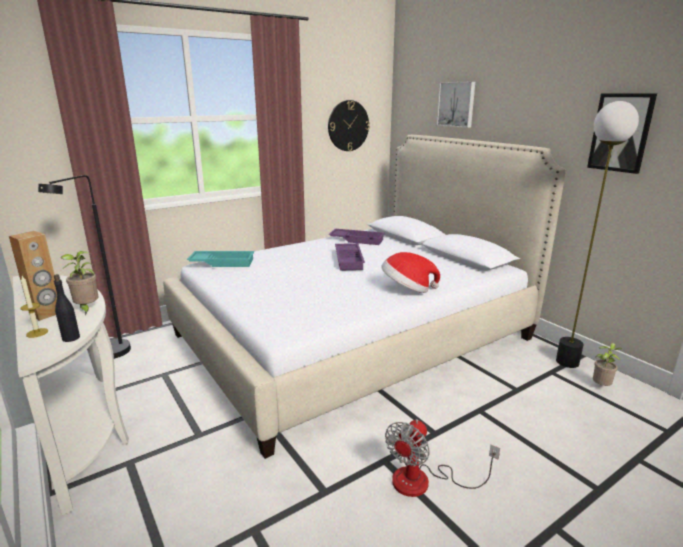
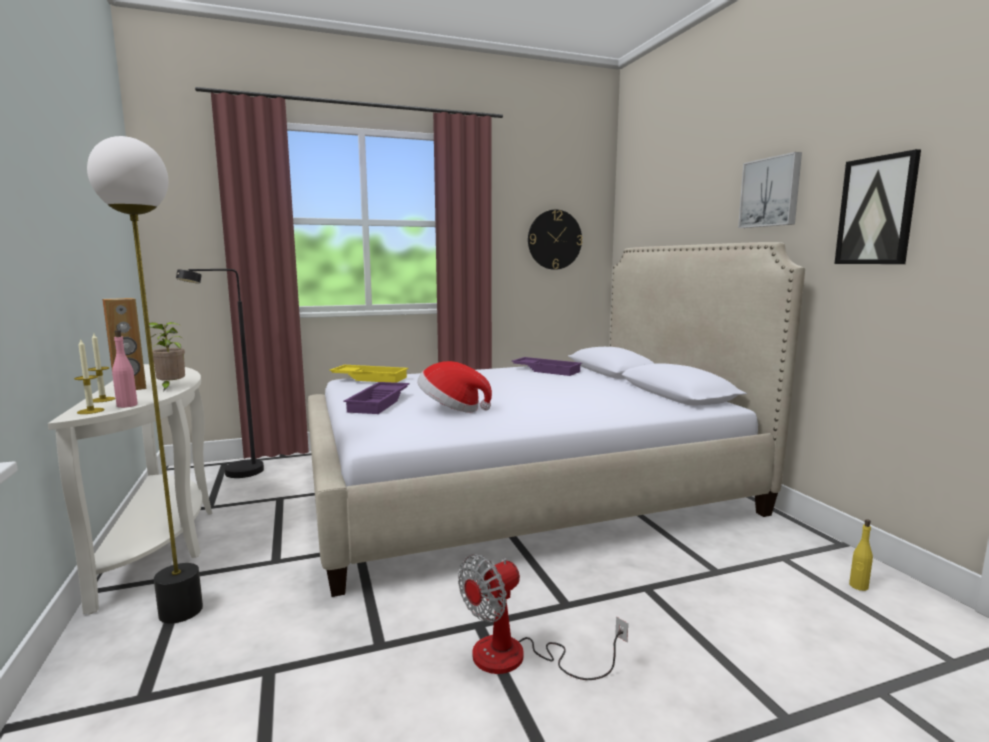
camera: 15 degrees right, 10 degrees down
black bottle [54,274,80,342] -> pink bottle [112,330,138,408]
turquoise tray [187,251,254,267] -> yellow tray [329,365,408,383]
purple tray [335,243,365,271] -> purple tray moved to [344,382,410,414]
hat [381,252,440,293] -> hat moved to [417,361,492,413]
picture [437,81,475,128] -> picture moved to [738,152,802,228]
floor lamp [556,101,639,368] -> floor lamp moved to [87,136,203,624]
potted plant [593,343,622,386] -> yellow bottle [849,519,873,591]
none -> candle [74,338,105,414]

